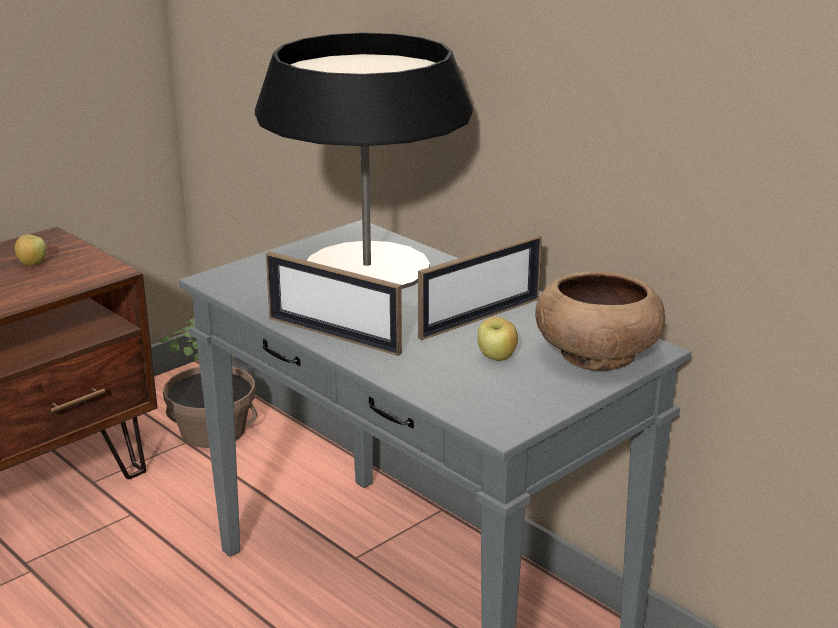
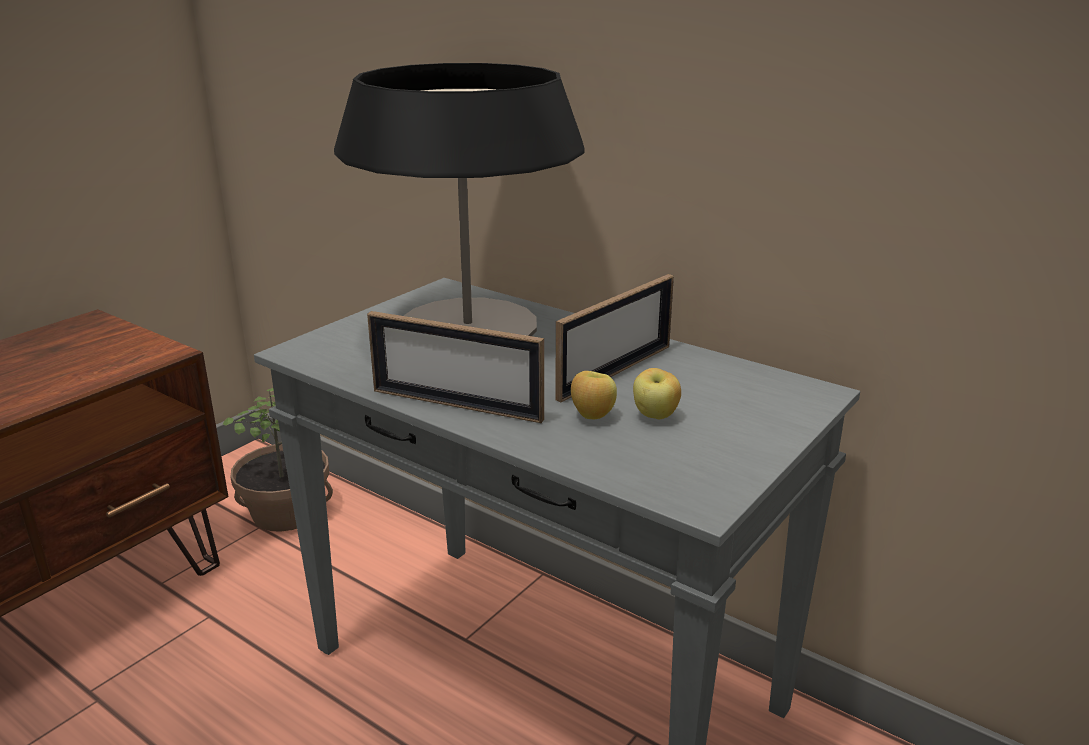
camera: 10 degrees left, 0 degrees up
apple [15,234,46,266] -> apple moved to [571,371,617,419]
brown bowl [535,271,665,371] -> none

